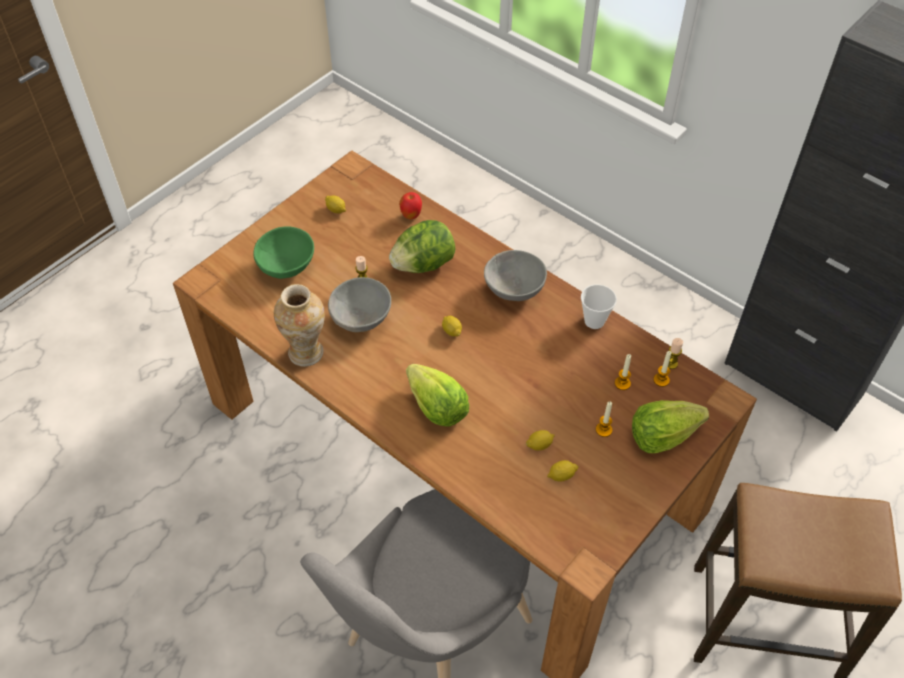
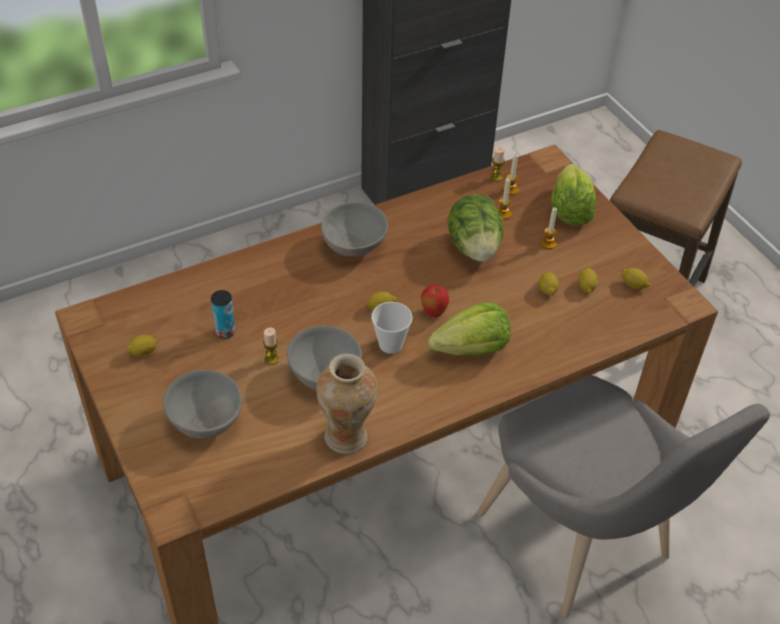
camera: 70 degrees left, 5 degrees down
green bowl [253,226,314,279] -> grey bowl [163,370,242,439]
lettuce [389,220,456,273] -> lettuce moved to [447,194,503,262]
apple [399,192,422,219] -> apple moved to [421,285,449,317]
cup [581,284,617,329] -> cup moved to [371,302,413,354]
none -> can [211,290,235,339]
none -> lemon [621,268,650,289]

